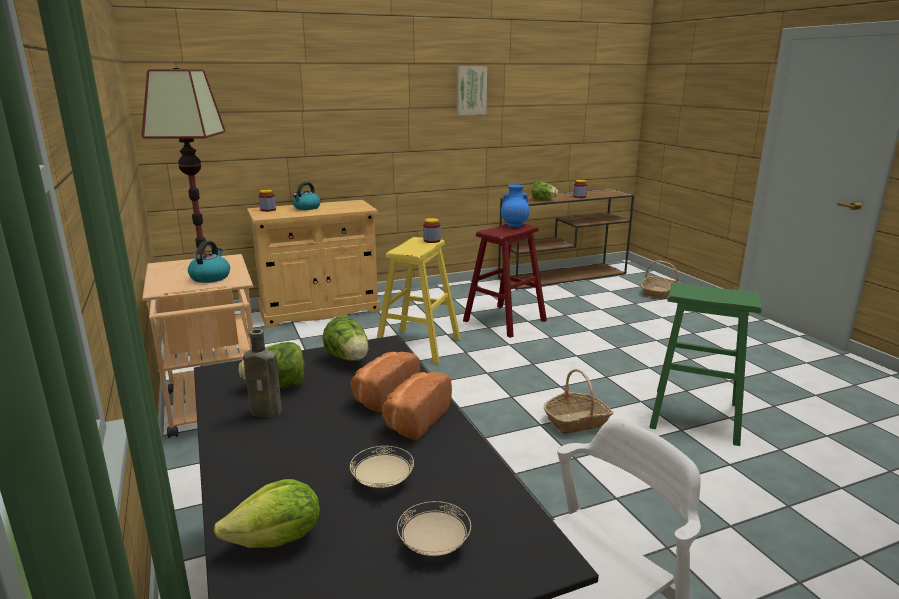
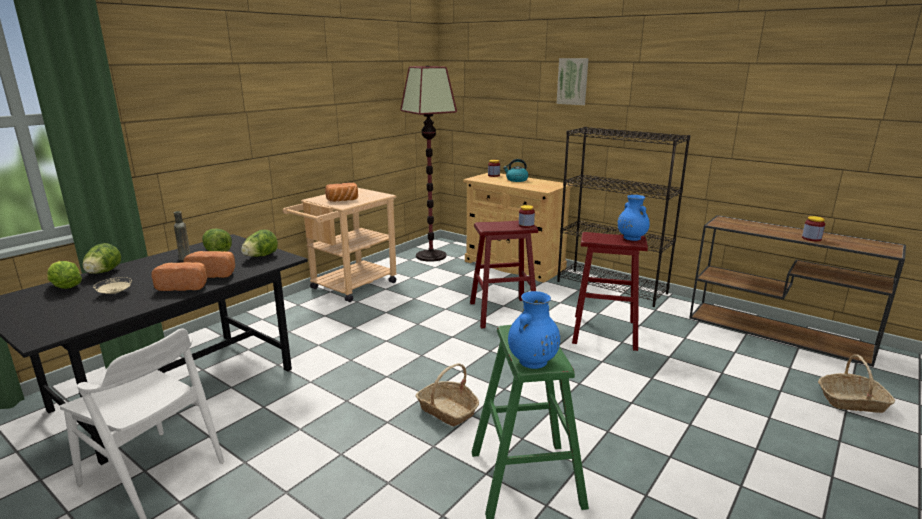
camera: 60 degrees right, 0 degrees up
kettle [188,241,230,283] -> bread [325,183,358,202]
yellow stool [377,237,461,364] -> red stool [470,220,538,328]
beige plate [397,501,471,556] -> none
picture [457,67,487,115] -> picture moved to [557,58,589,105]
lettuce [531,181,558,200] -> lettuce moved to [83,243,121,274]
none -> blue vase [508,291,560,369]
none -> black bookcase [557,127,690,307]

